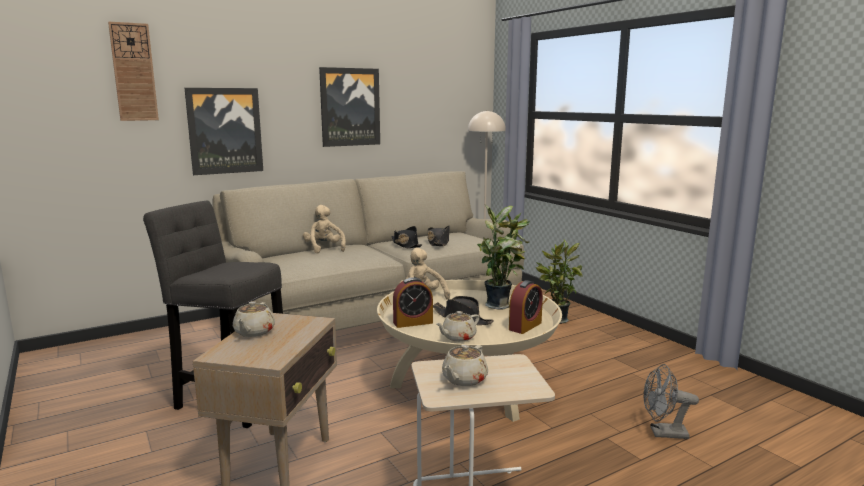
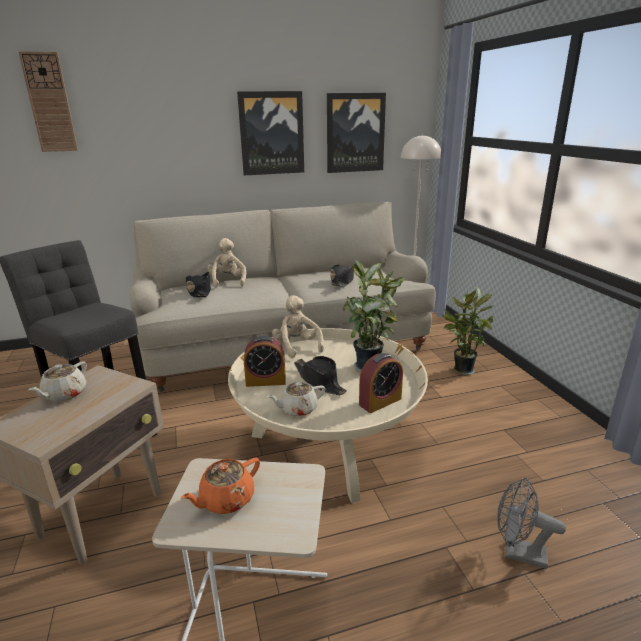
camera: 15 degrees right, 10 degrees up
picture [185,88,263,175] -> picture moved to [327,93,386,173]
black hat [392,226,422,248] -> black hat moved to [185,272,211,297]
beige teapot [442,344,488,386] -> orange teapot [181,458,260,514]

